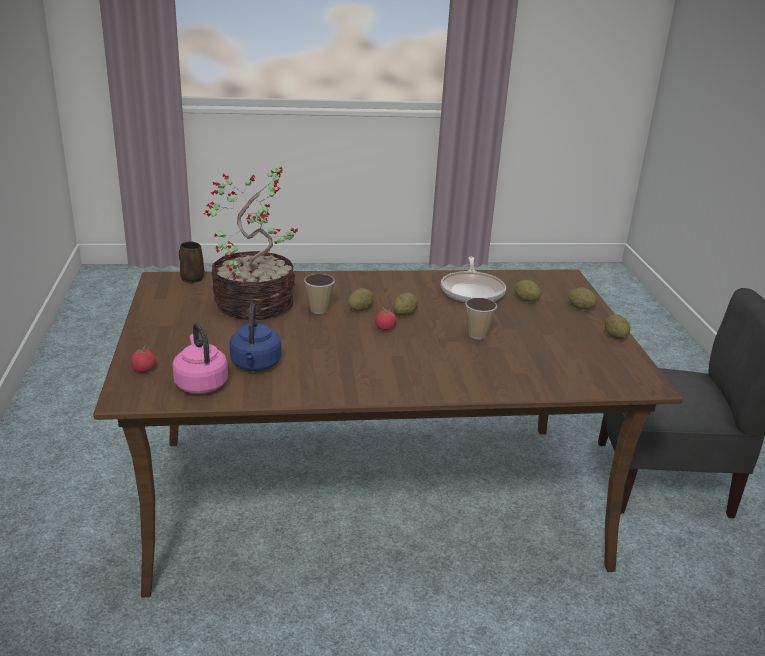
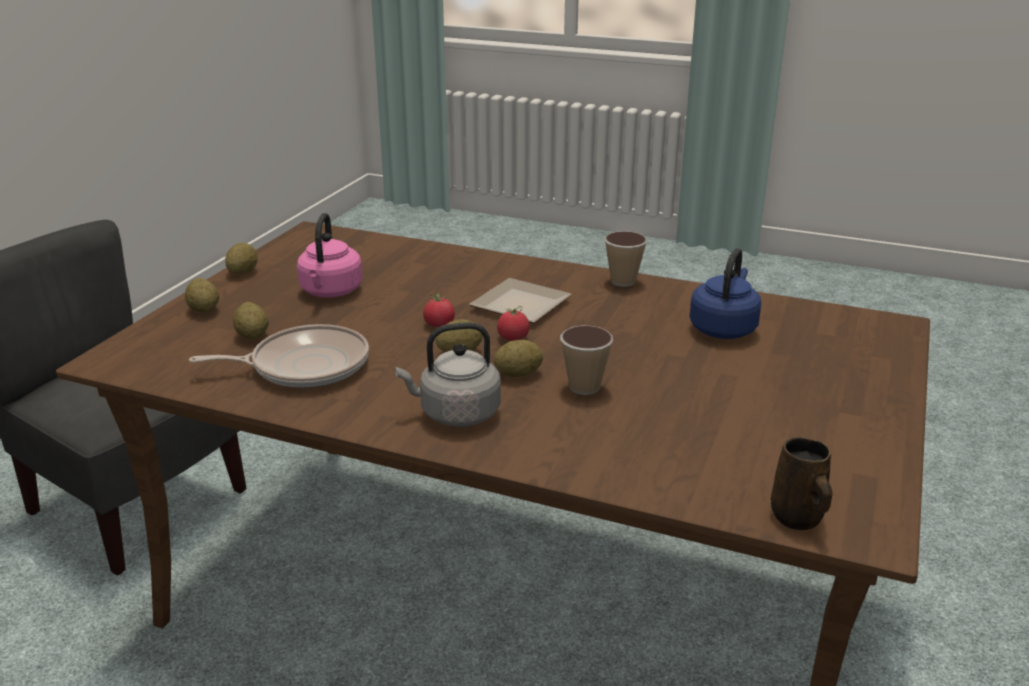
camera: 150 degrees left, 0 degrees up
tomato [131,345,156,372] -> tomato moved to [423,293,455,327]
pink kettle [172,323,228,394] -> pink kettle moved to [297,213,362,298]
potted plant [203,167,298,320] -> none
frying pan [441,256,506,303] -> frying pan turned 45 degrees clockwise [189,324,369,388]
cup [465,298,497,339] -> cup moved to [604,231,647,287]
none -> grey kettle [395,322,501,427]
none -> plate [469,278,572,323]

